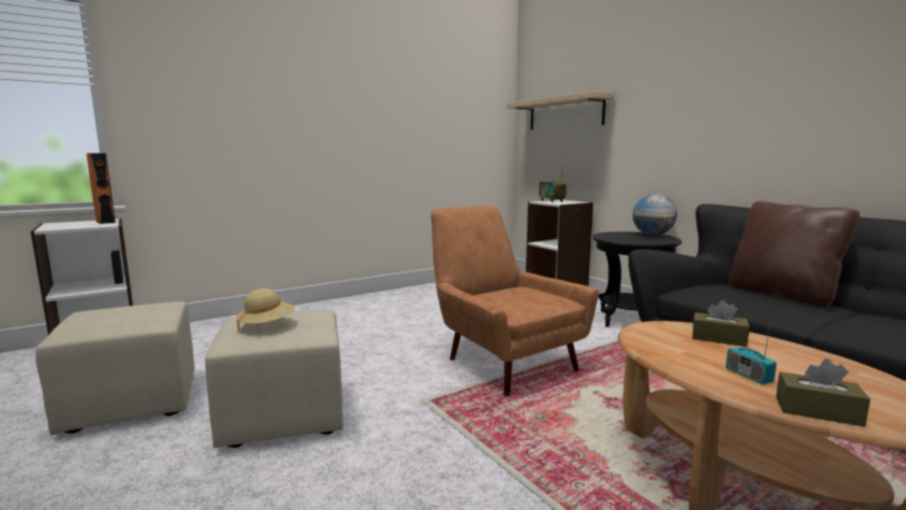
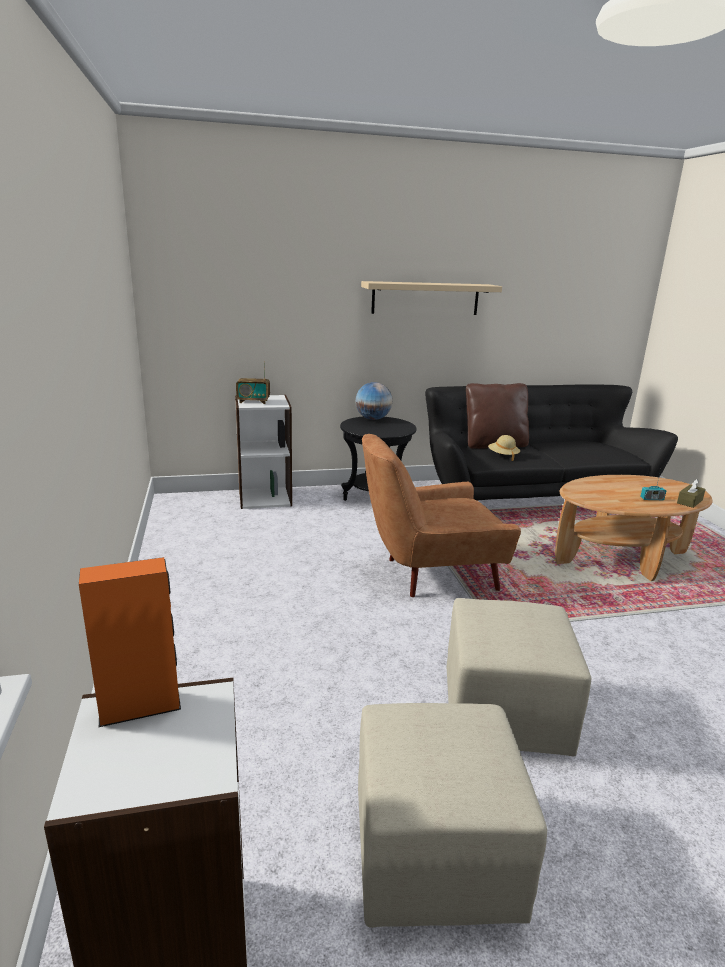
camera: 70 degrees left, 10 degrees up
beige hat [236,288,295,332] -> beige hat moved to [488,435,520,461]
beige shelf [507,91,615,130] -> beige shelf moved to [361,281,502,315]
brown tissue box [692,300,750,347] -> none

